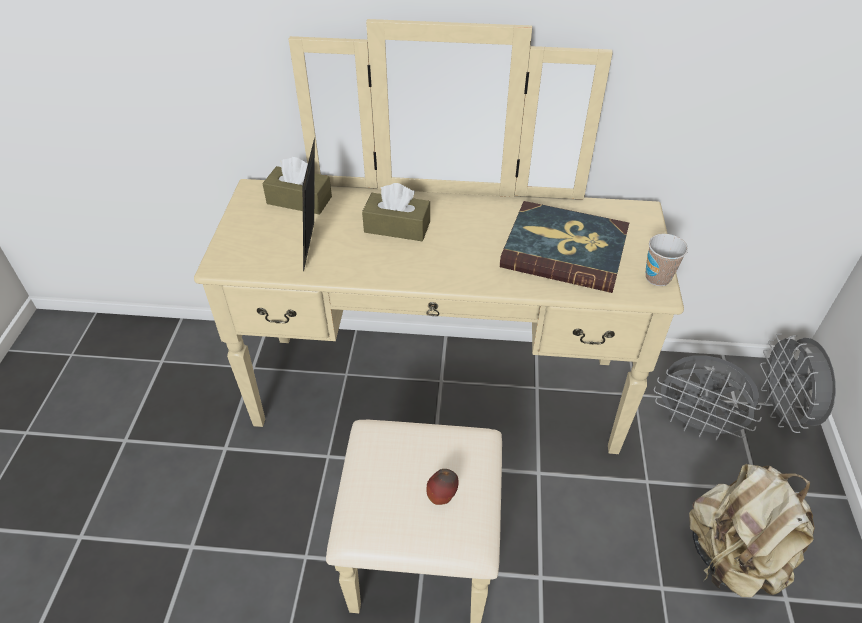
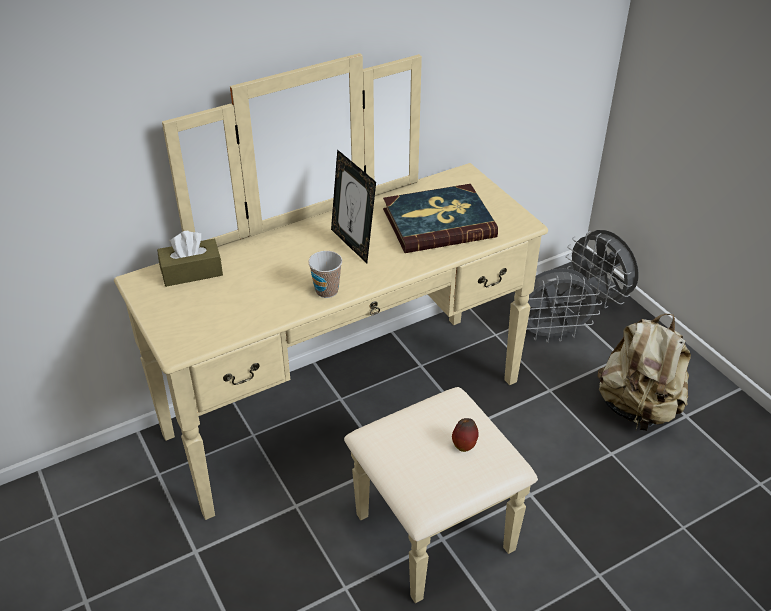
camera: 35 degrees left, 5 degrees down
picture frame [303,137,315,273] -> picture frame moved to [331,149,376,263]
brown tissue box [362,183,430,241] -> none
cup [646,234,688,286] -> cup moved to [308,251,342,298]

